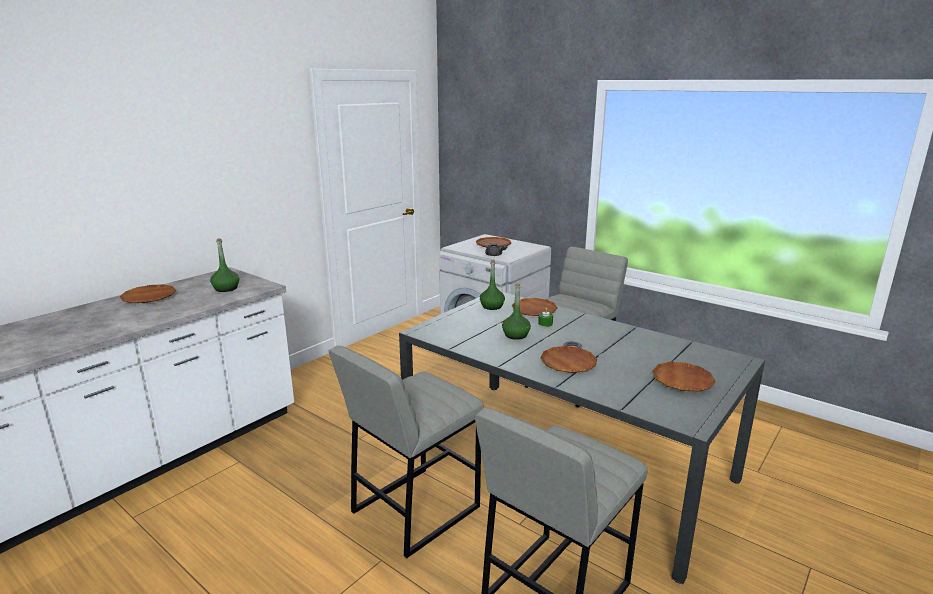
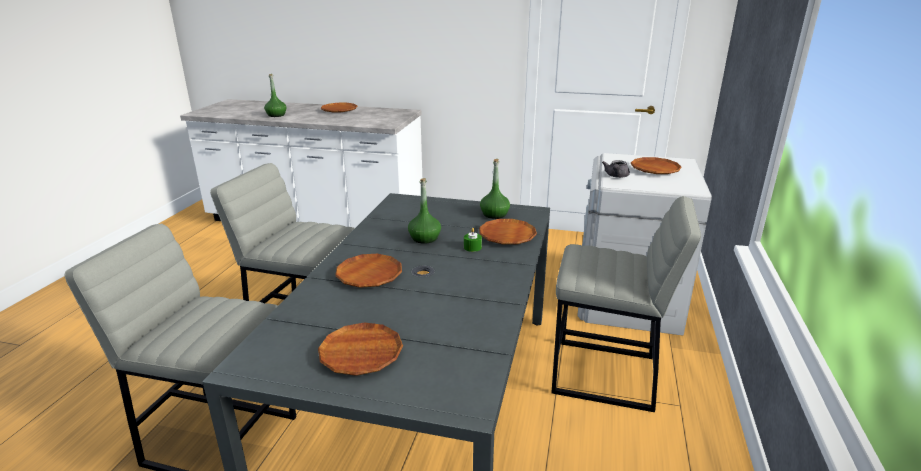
camera: 65 degrees right, 5 degrees up
green bottle [210,238,239,292] -> green bottle moved to [264,74,287,117]

